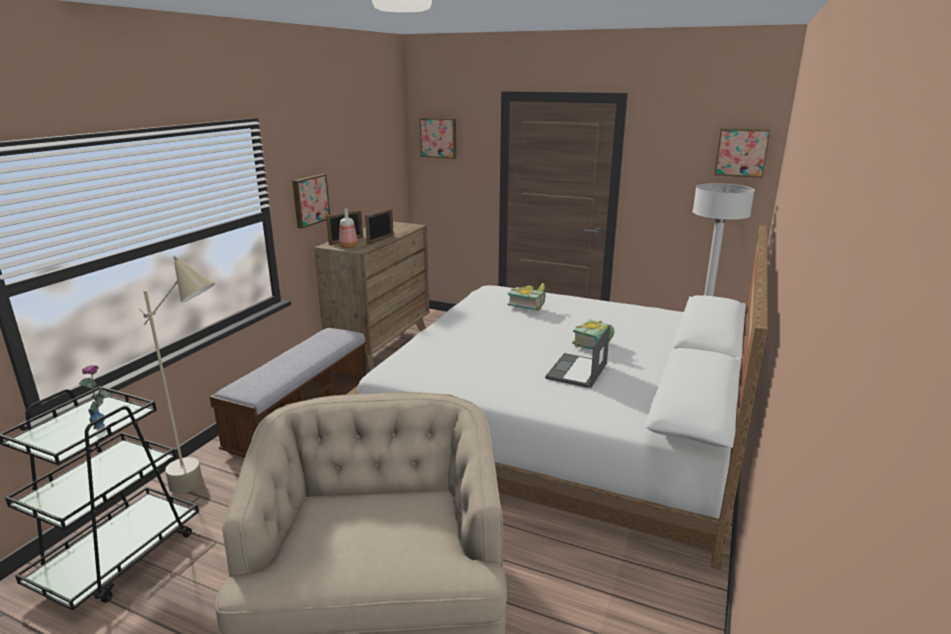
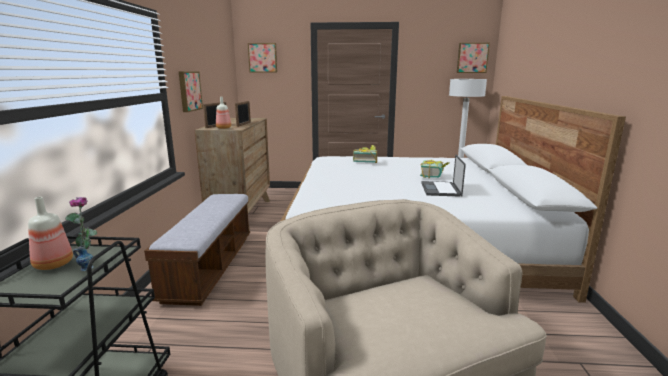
camera: 20 degrees left, 5 degrees down
beige floor lamp [140,256,215,494] -> none
none -> bottle [28,197,73,270]

